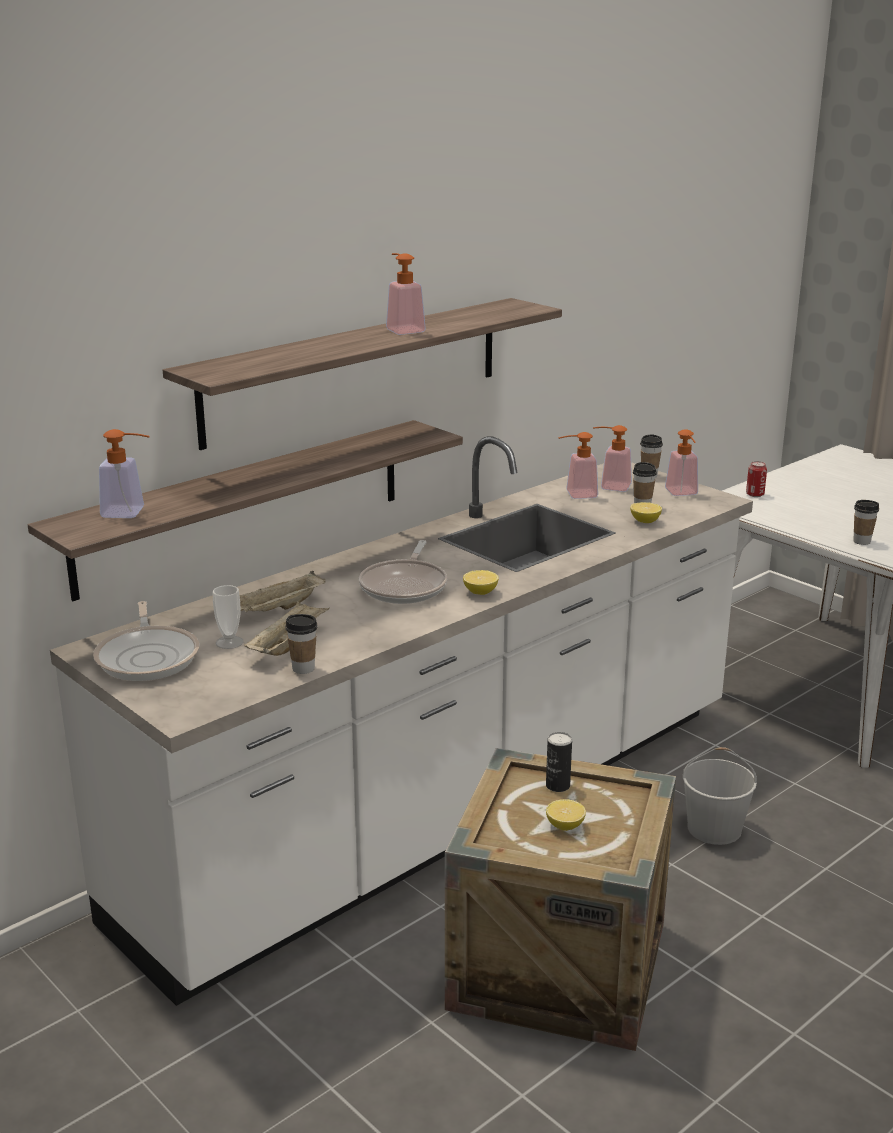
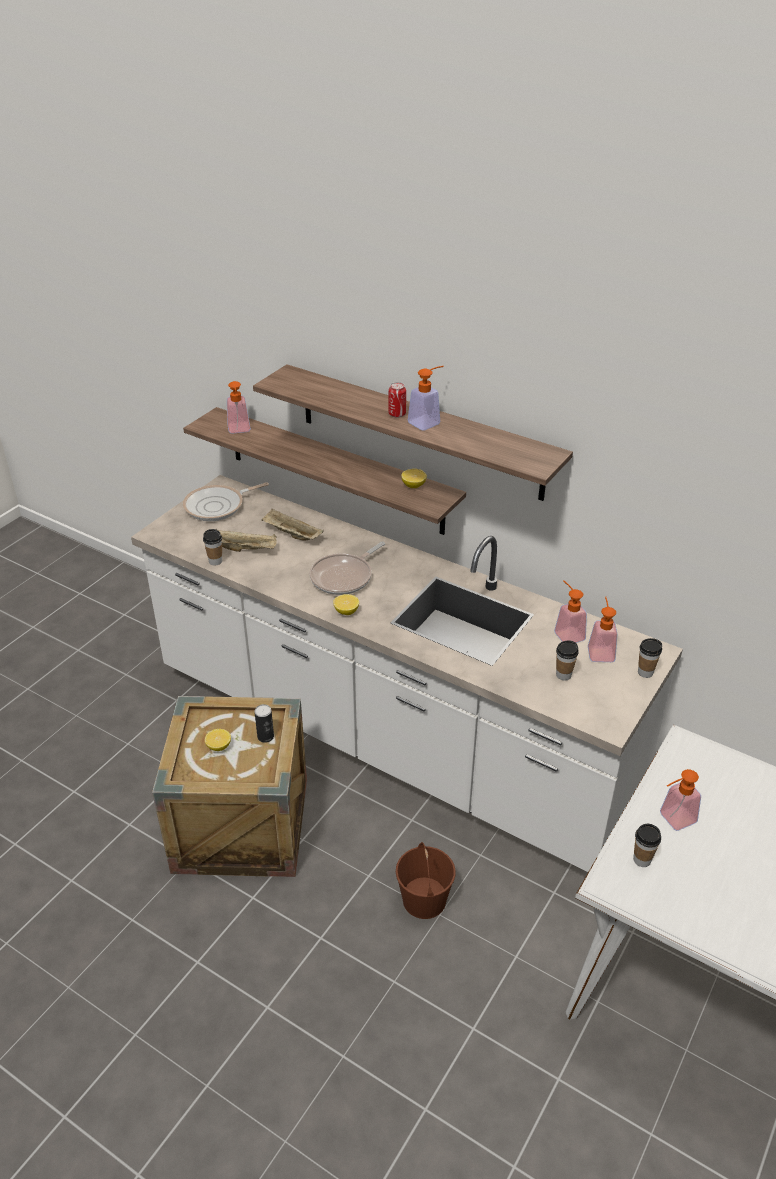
camera: 75 degrees right, 15 degrees up
cup [212,585,243,649] -> none
frying pan [359,540,447,604] -> frying pan turned 45 degrees counterclockwise [309,542,385,595]
lemon [630,502,662,523] -> lemon moved to [401,469,427,488]
soap dispenser [665,429,698,496] -> soap dispenser moved to [660,769,701,831]
white bucket [683,747,757,845] -> brown bucket [396,842,456,919]
can [746,461,767,497] -> can moved to [389,382,406,417]

